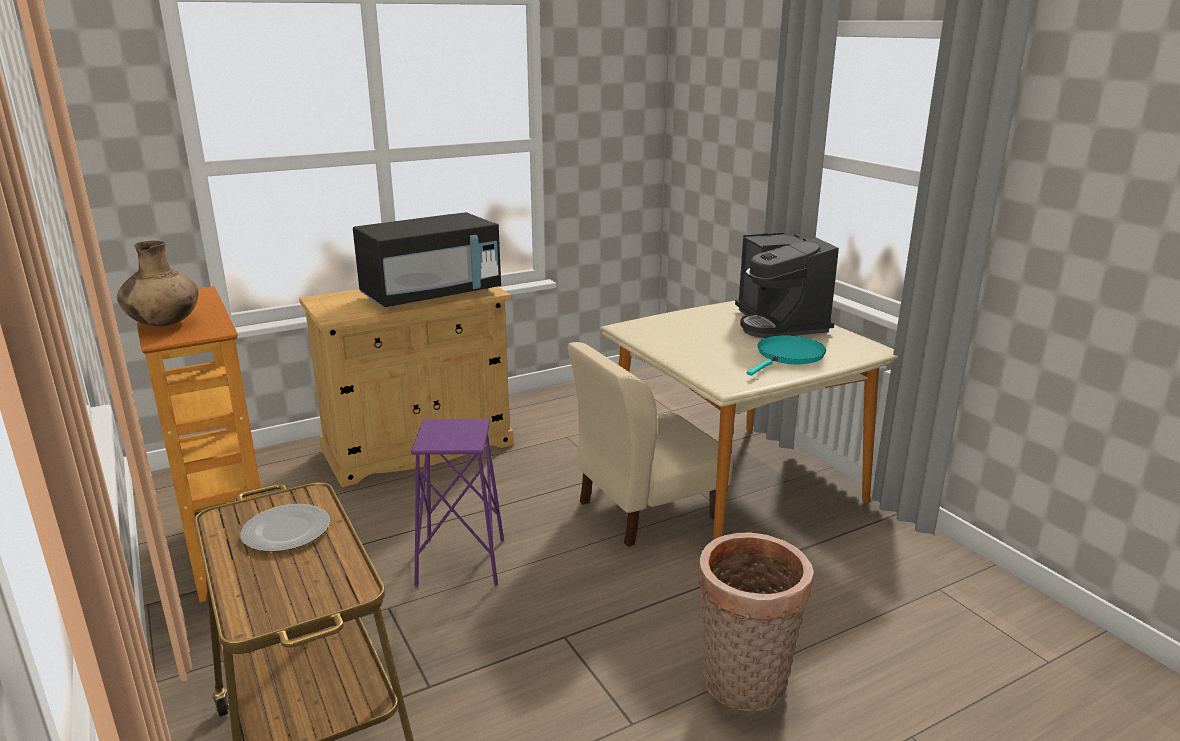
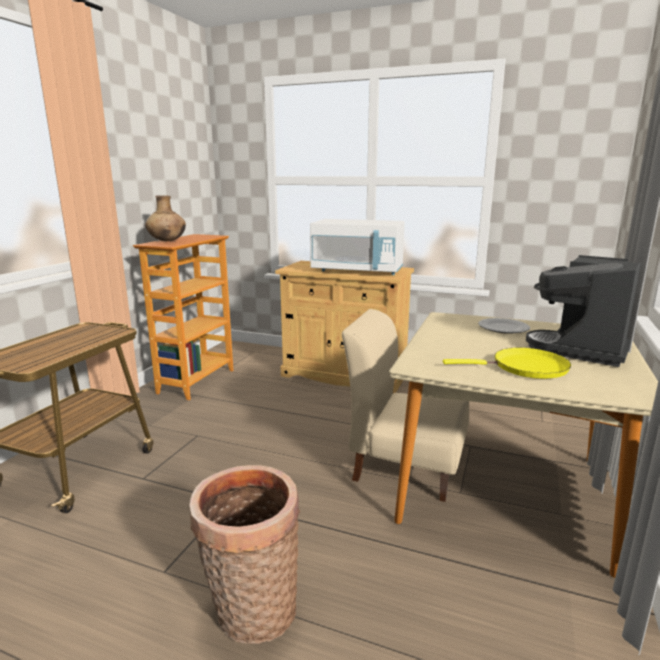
camera: 50 degrees right, 5 degrees down
plate [240,504,330,552] -> plate moved to [478,318,530,334]
black microwave [353,212,501,308] -> white microwave [310,219,405,275]
purple stool [411,419,504,586] -> none
turquoise frying pan [747,335,826,376] -> yellow frying pan [443,348,571,379]

